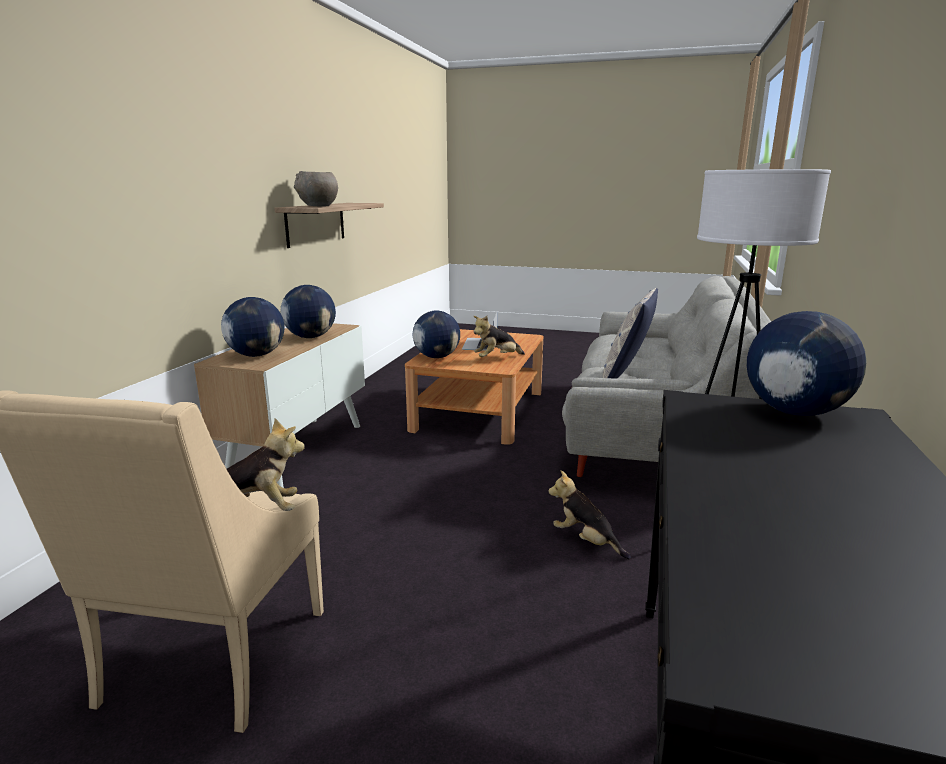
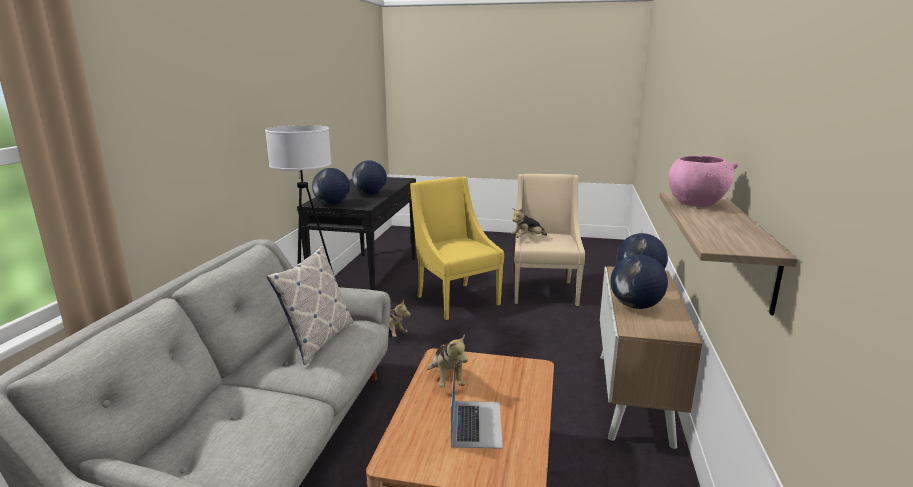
camera: 175 degrees right, 0 degrees up
grey bowl [294,171,338,206] -> pink bowl [668,156,739,207]
globe [413,311,460,358] -> globe moved to [352,161,387,195]
plush toy [474,316,525,357] -> plush toy turned 105 degrees clockwise [427,334,468,387]
none -> yellow armchair [410,177,504,320]

